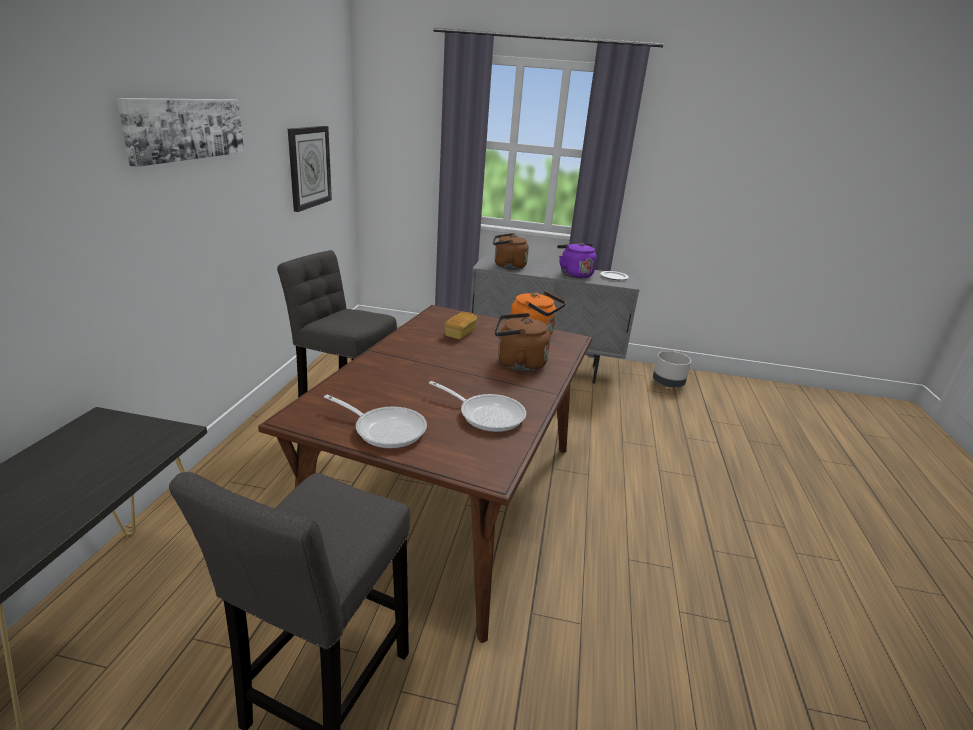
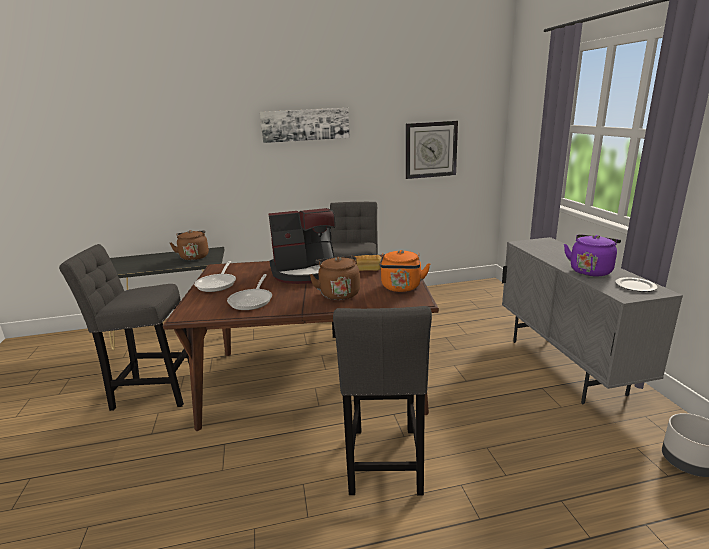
camera: 70 degrees right, 5 degrees down
brown kettle [493,233,529,270] -> brown kettle moved to [170,230,209,260]
none -> coffee machine [268,208,335,284]
none -> grey stool [333,306,432,496]

